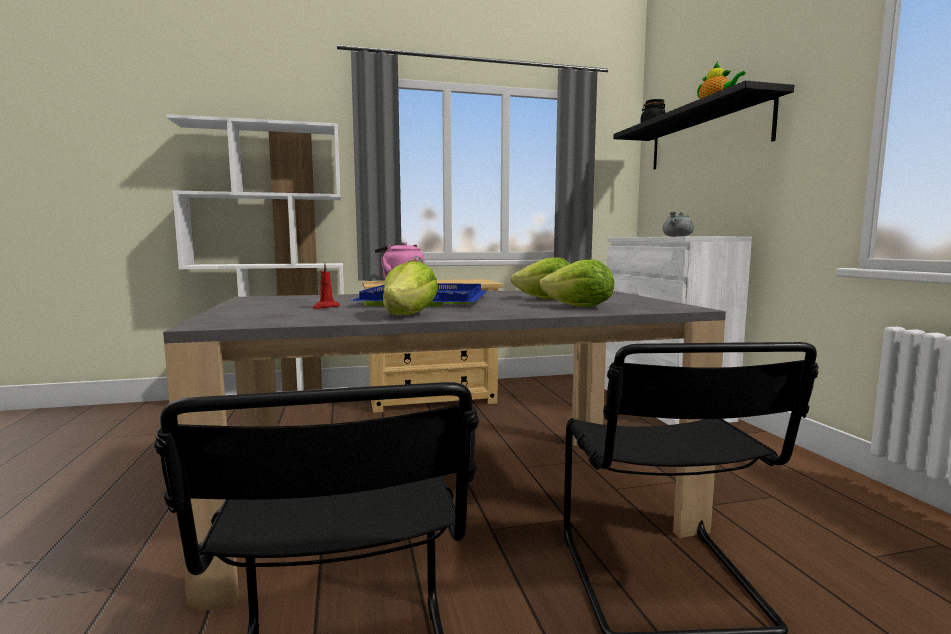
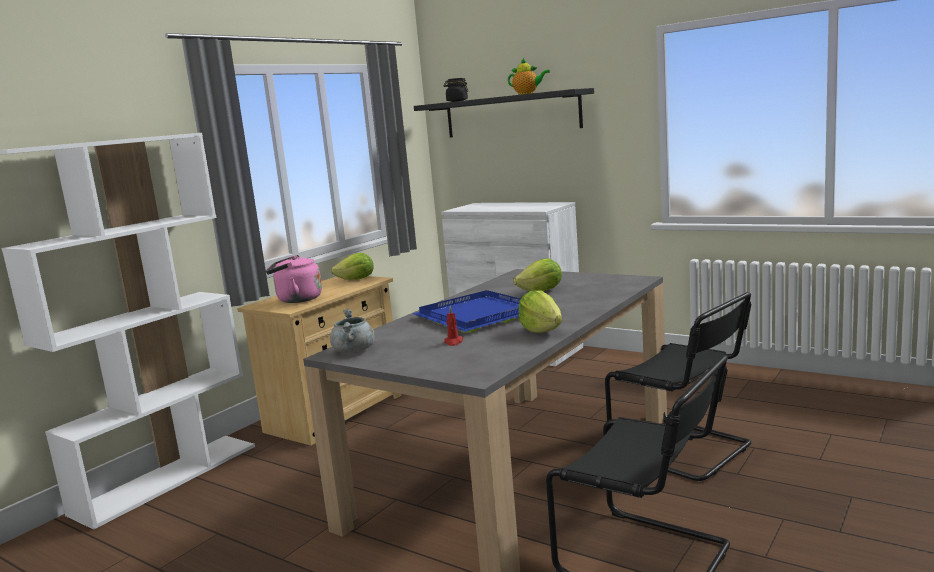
camera: 40 degrees left, 5 degrees up
lettuce [540,259,614,307] -> lettuce moved to [331,253,374,280]
grey cooking pot [662,211,694,237] -> grey cooking pot moved to [330,308,375,353]

